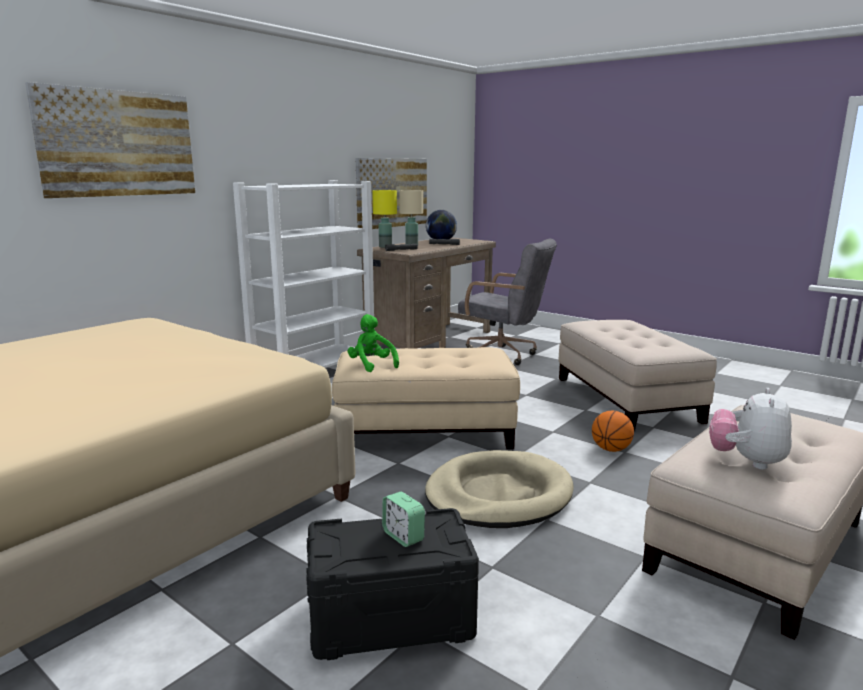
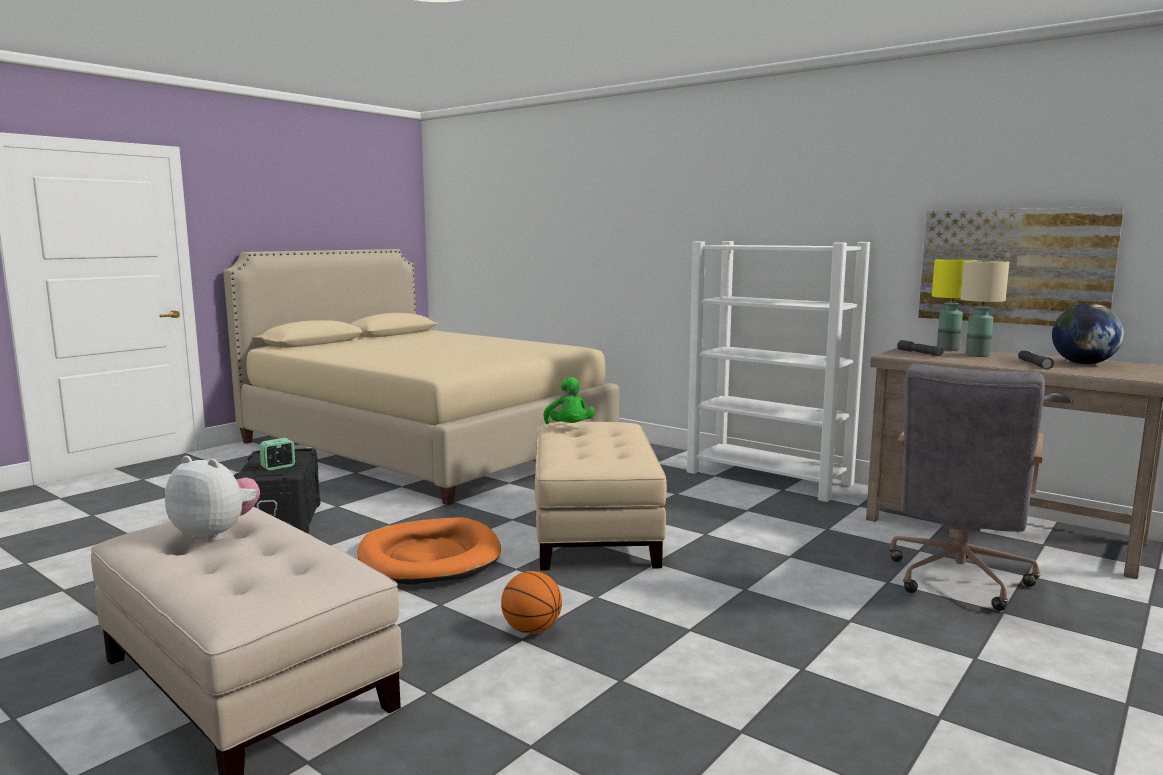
camera: 90 degrees right, 5 degrees down
picture [25,82,195,198] -> none
green plush toy [348,314,399,372] -> green plush toy turned 105 degrees clockwise [544,377,595,424]
beige dog bed [425,450,574,528] -> orange dog bed [357,517,501,585]
beige ottoman [558,320,717,431] -> none

